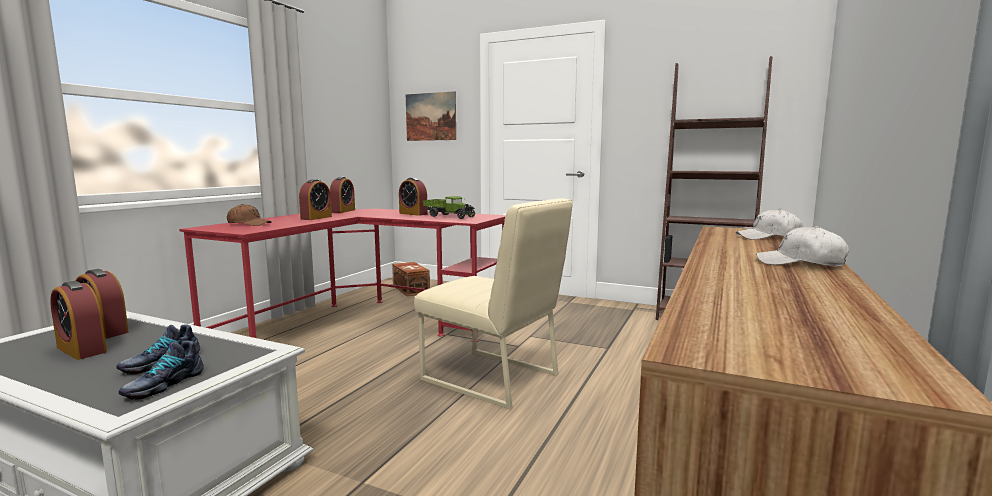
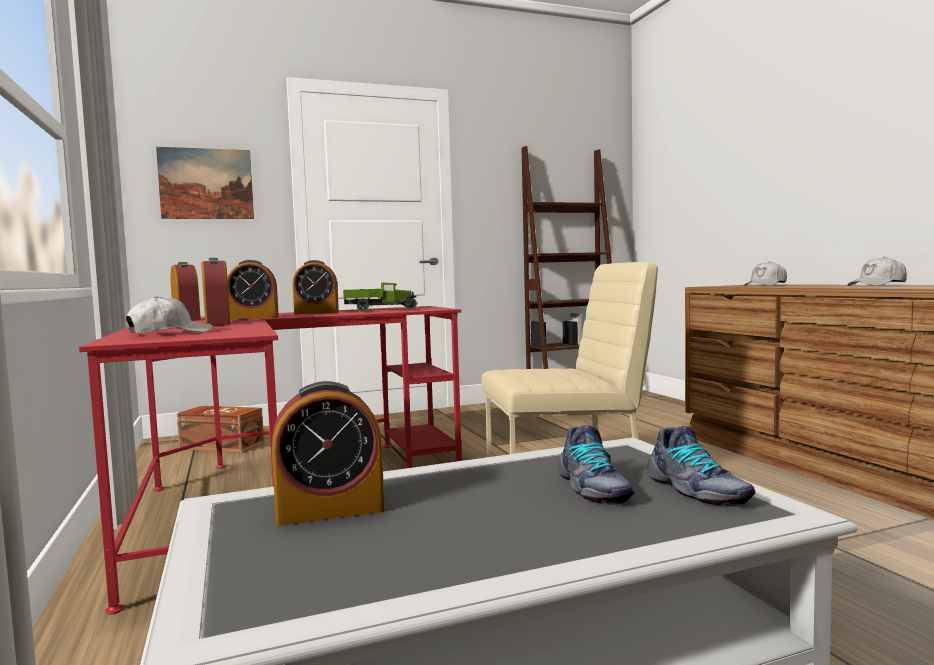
camera: 45 degrees left, 5 degrees down
alarm clock [50,281,107,360] -> alarm clock moved to [227,260,279,320]
brown cap [227,204,271,226] -> white cap [126,296,212,333]

